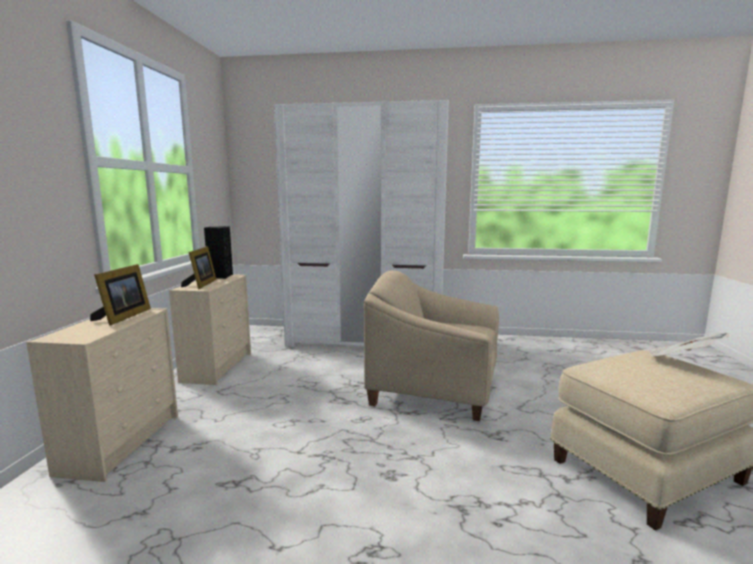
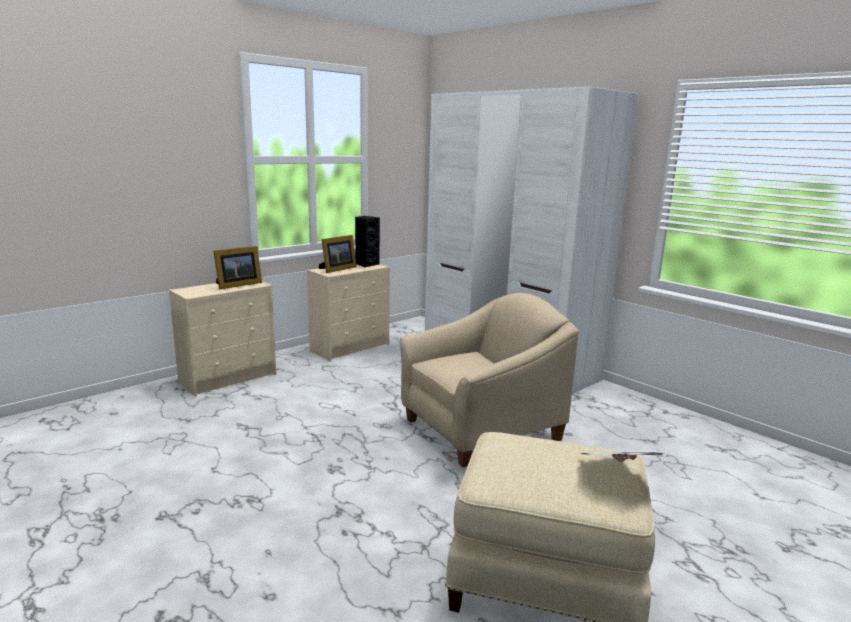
camera: 40 degrees right, 5 degrees up
beige armchair [364,270,499,421] -> beige armchair turned 90 degrees clockwise [400,293,579,467]

